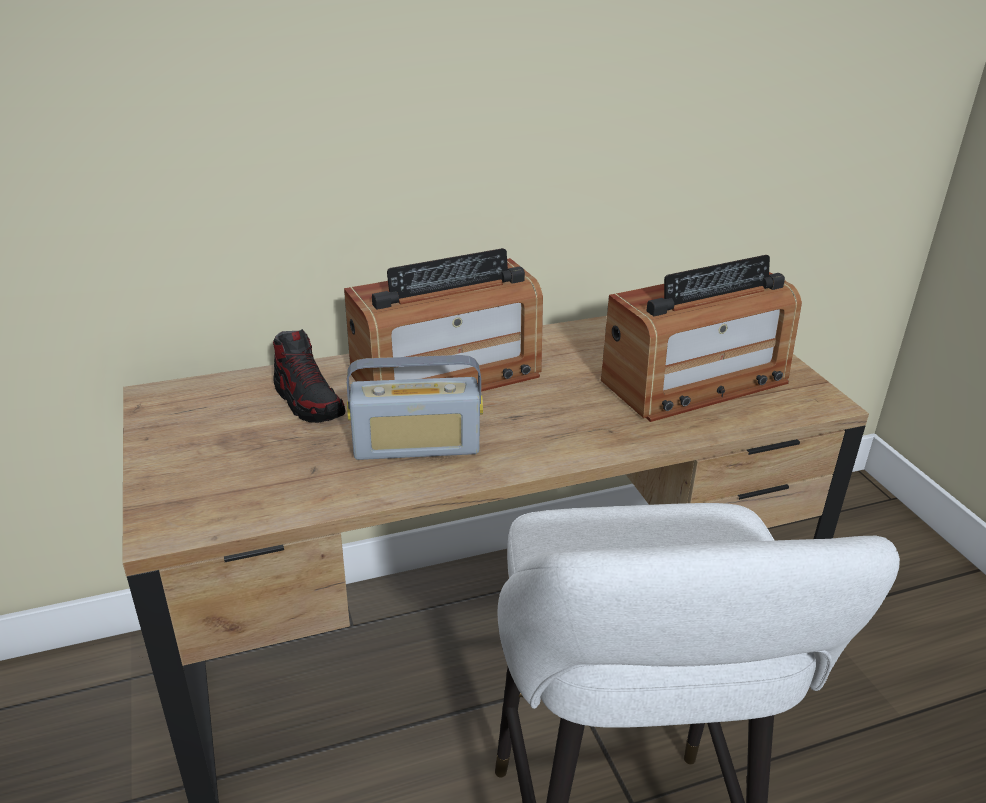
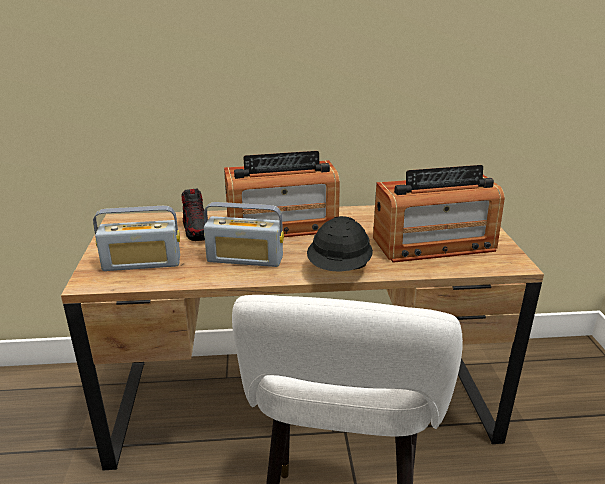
camera: 15 degrees right, 5 degrees down
none -> radio [93,206,180,271]
none -> black hard hat [307,216,373,272]

